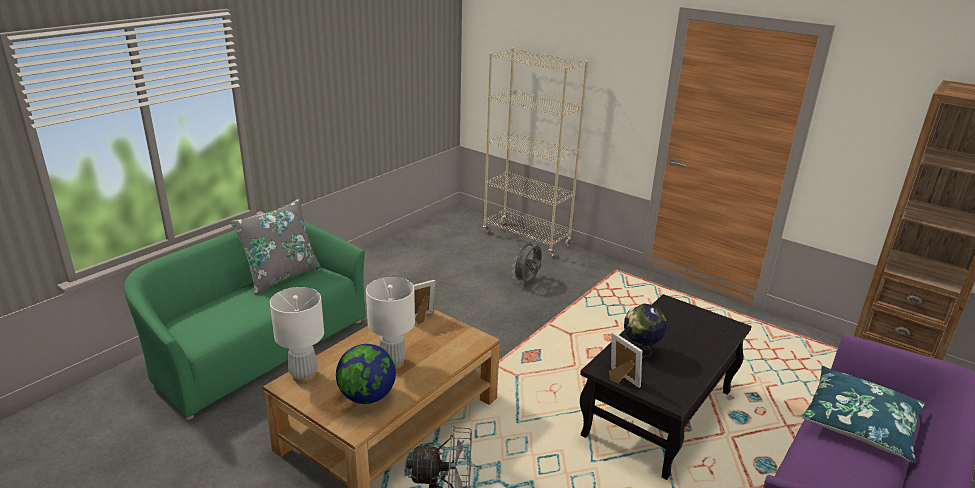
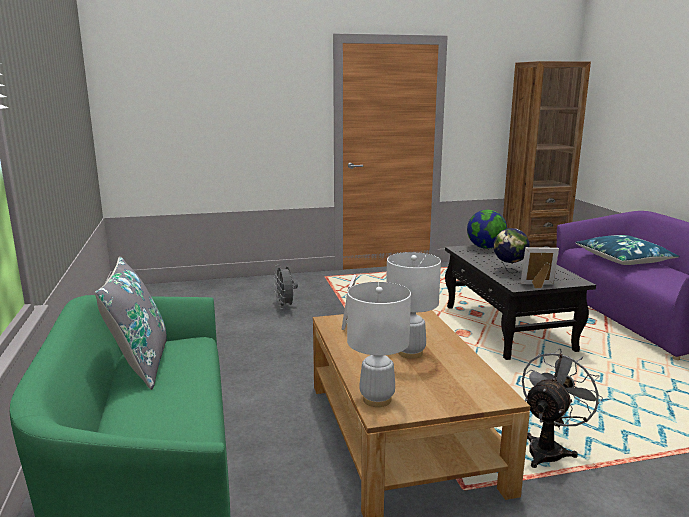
camera: 50 degrees left, 10 degrees down
globe [336,344,396,404] -> globe moved to [467,210,507,249]
beige bookcase [483,48,588,257] -> none

